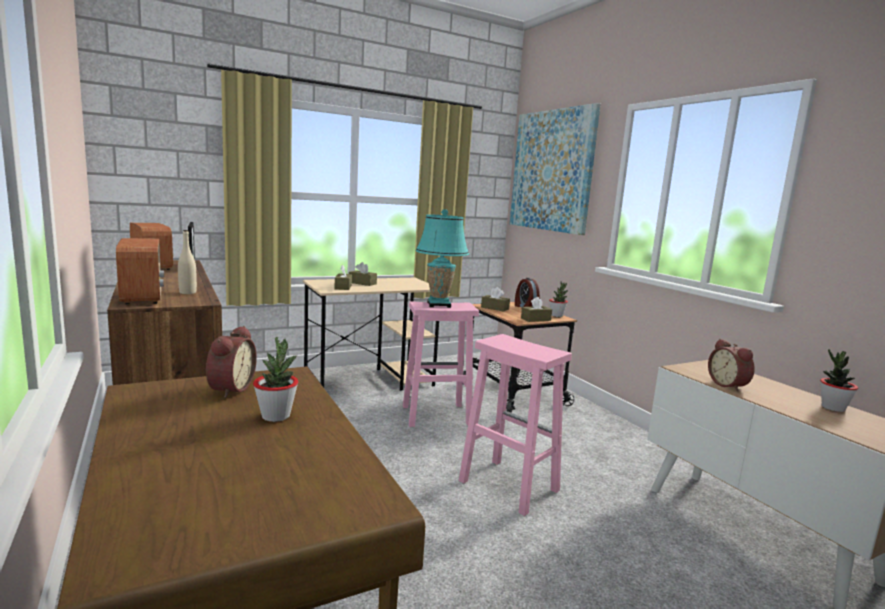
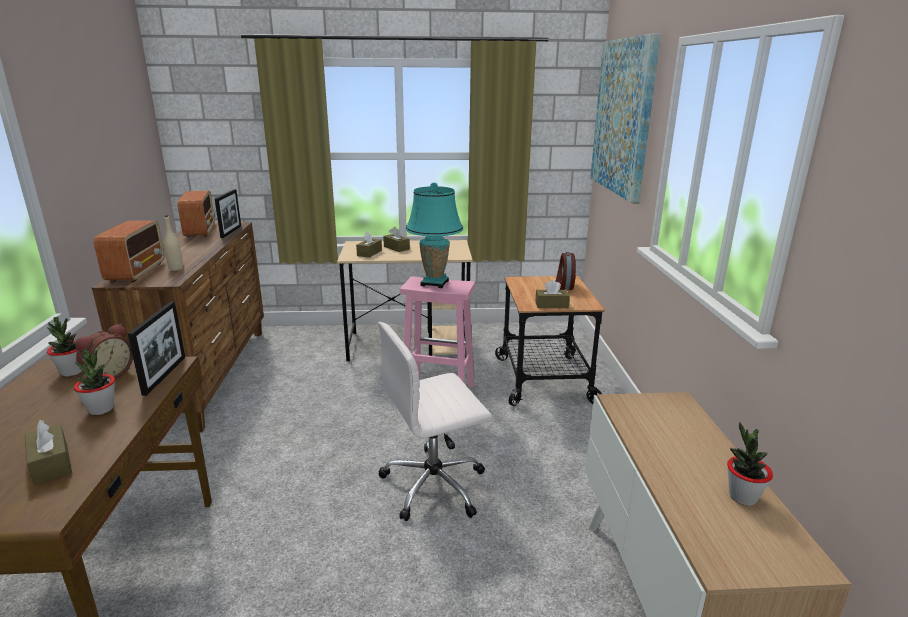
camera: 25 degrees right, 10 degrees up
pink stool [459,334,572,516] -> white office chair [378,322,492,521]
brown tissue box [481,287,510,312] -> brown tissue box moved to [25,420,72,485]
potted plant [549,281,568,317] -> potted plant moved to [47,317,82,376]
alarm clock [708,339,755,392] -> none
none -> picture frame [128,302,185,396]

